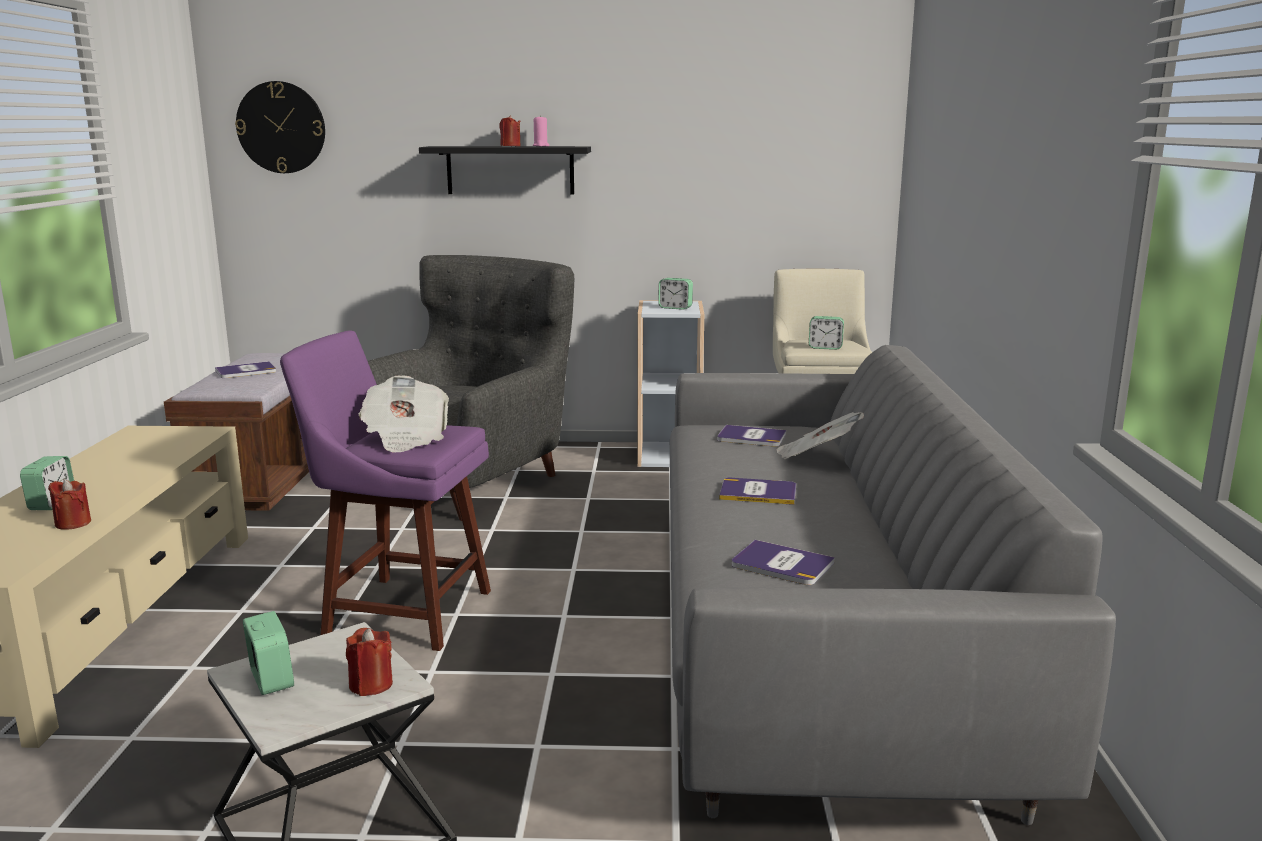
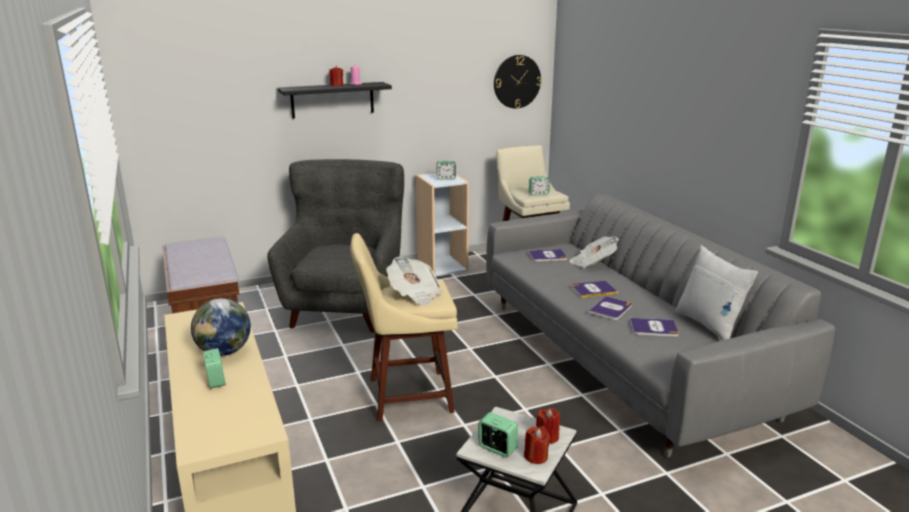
camera: 25 degrees left, 5 degrees up
red candle [48,479,91,530] -> red candle moved to [524,426,551,464]
book [215,361,276,378] -> book moved to [589,296,632,320]
wall clock [235,81,325,173] -> wall clock moved to [494,55,541,109]
purple stool [280,330,491,651] -> beige stool [350,233,458,421]
none -> globe [191,298,251,356]
none -> grey pillow [675,245,758,340]

